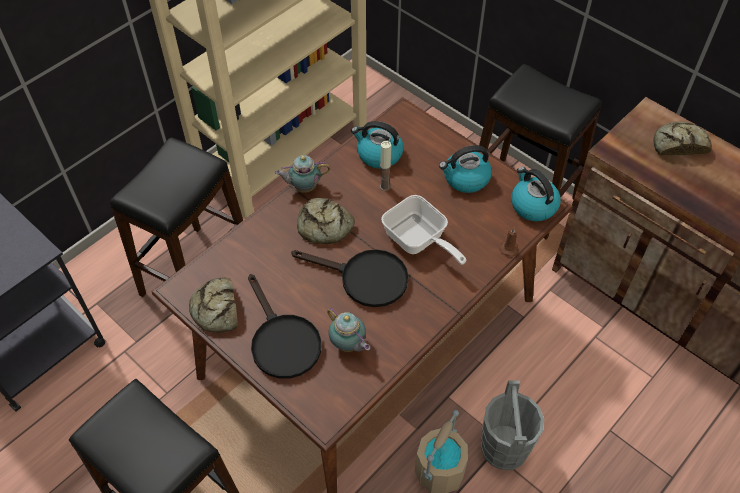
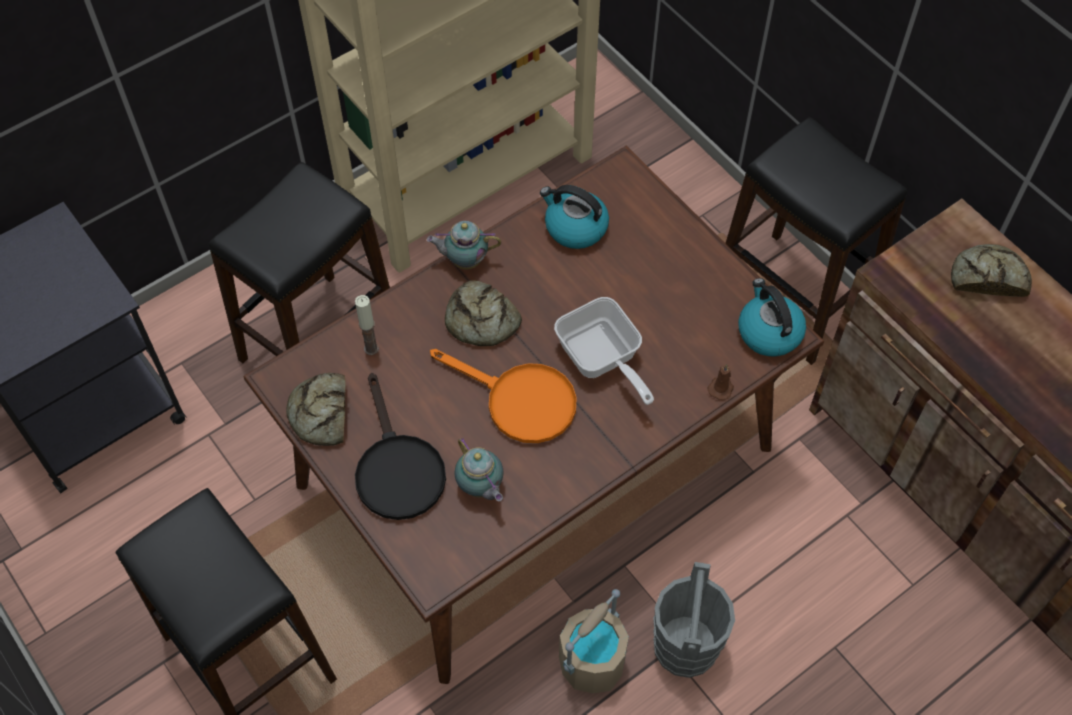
camera: 10 degrees right, 5 degrees up
black frying pan [291,249,409,307] -> orange frying pan [430,349,577,443]
candle [380,141,391,191] -> candle moved to [355,295,379,355]
kettle [439,145,492,193] -> none

